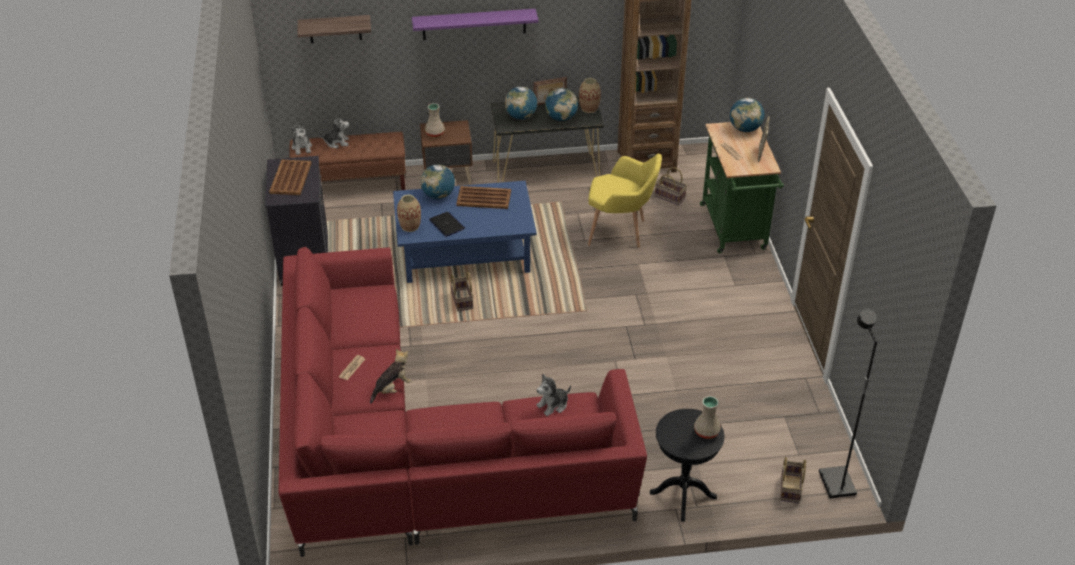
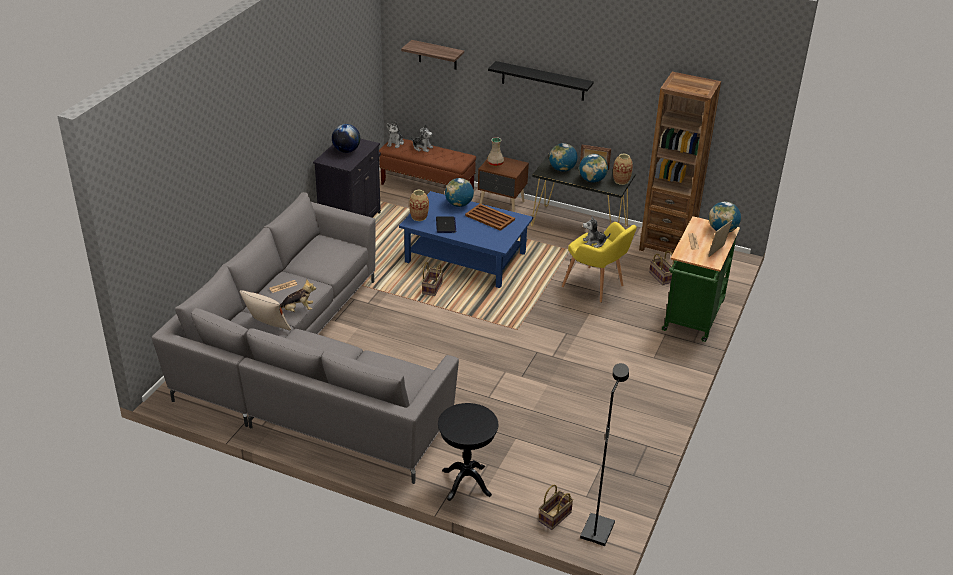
camera: 30 degrees right, 5 degrees down
brown tray [269,160,312,195] -> globe [332,124,360,153]
red sofa [279,247,647,557] -> grey sofa [152,192,459,484]
purple shelf [412,9,539,40] -> black shelf [488,61,594,101]
plush toy [536,374,571,416] -> plush toy moved to [583,216,611,248]
beige vase [694,396,721,439] -> none
none -> beige pillow [240,290,291,330]

